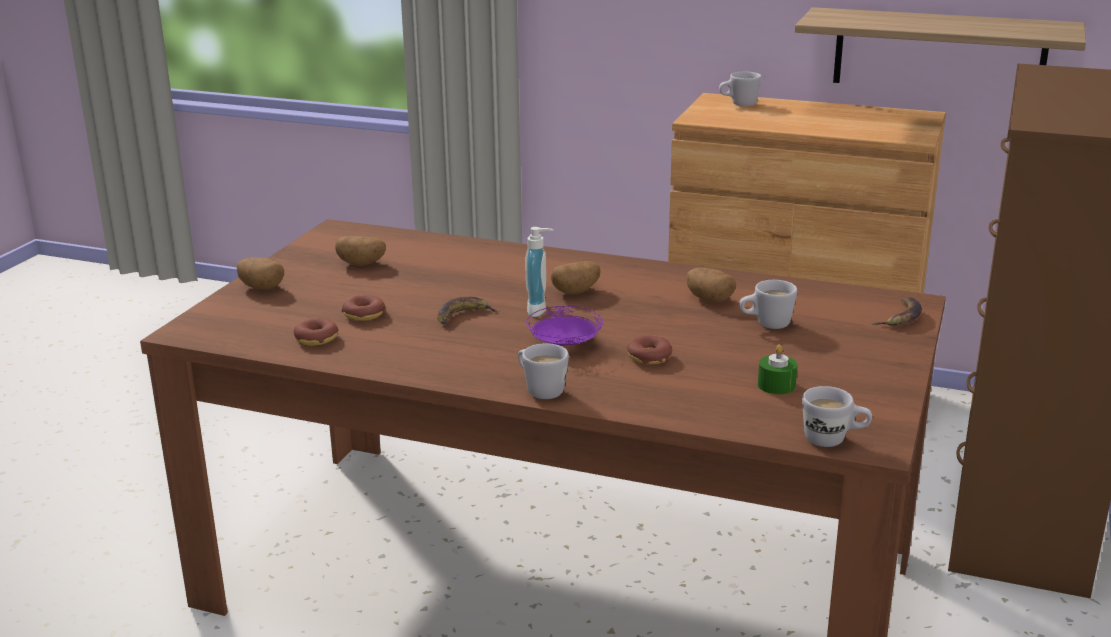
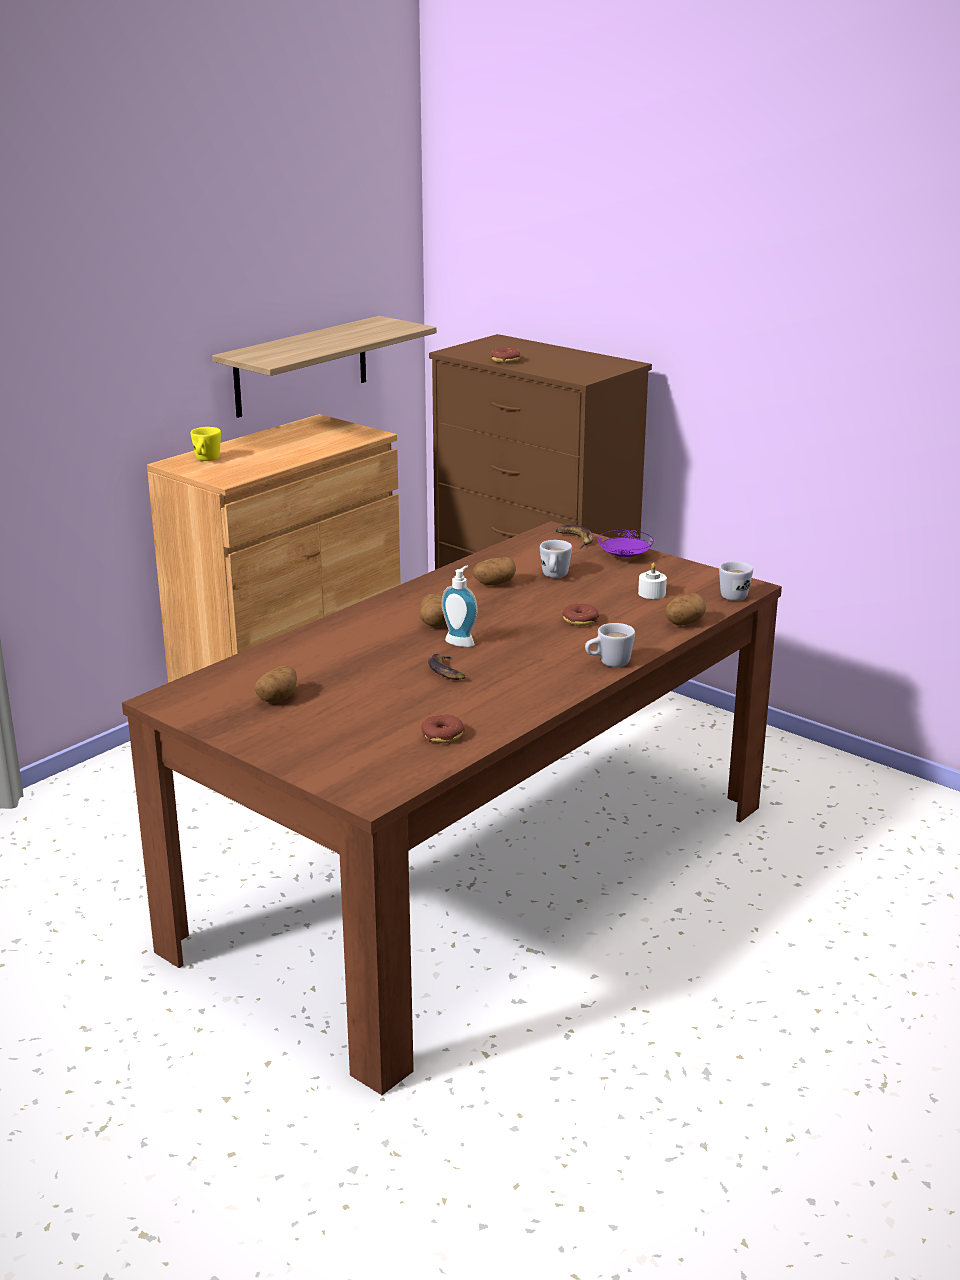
camera: 70 degrees left, 0 degrees up
potato [237,257,284,289] -> potato moved to [665,593,706,626]
donut [342,295,385,321] -> donut moved to [491,347,521,363]
purple plate [526,306,603,346] -> purple plate moved to [597,530,654,557]
white mug [719,72,761,106] -> yellow mug [191,427,221,461]
green candle [758,345,797,394] -> white candle [638,563,667,599]

